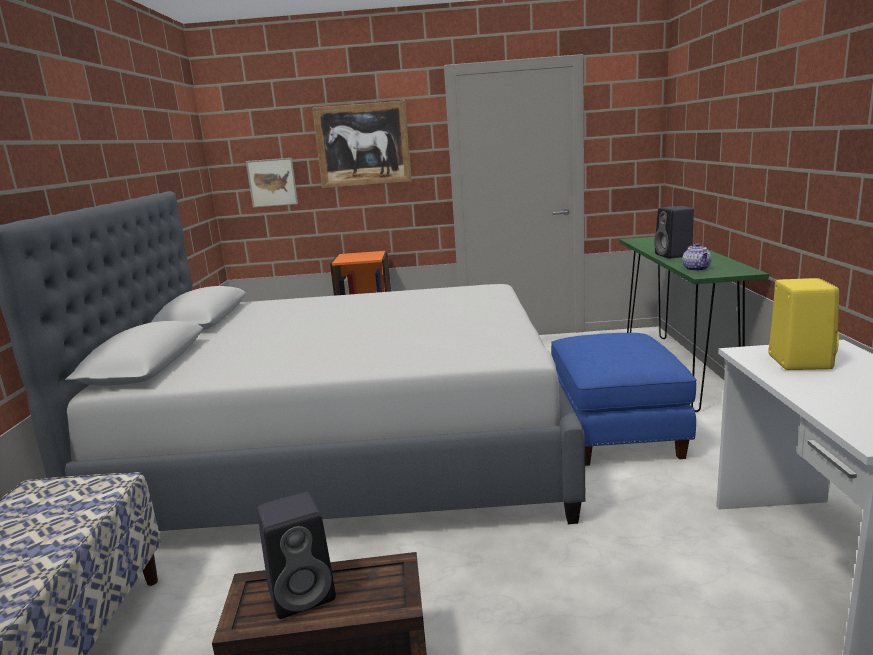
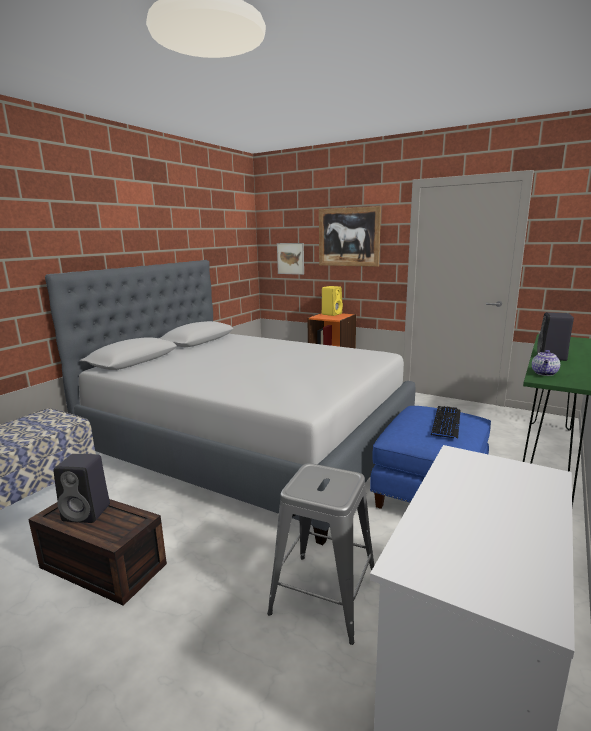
camera: 30 degrees right, 0 degrees up
yellow speaker [768,278,839,370] -> yellow speaker moved to [322,286,343,316]
none -> grey stool [267,463,374,645]
none -> keyboard [431,406,461,438]

